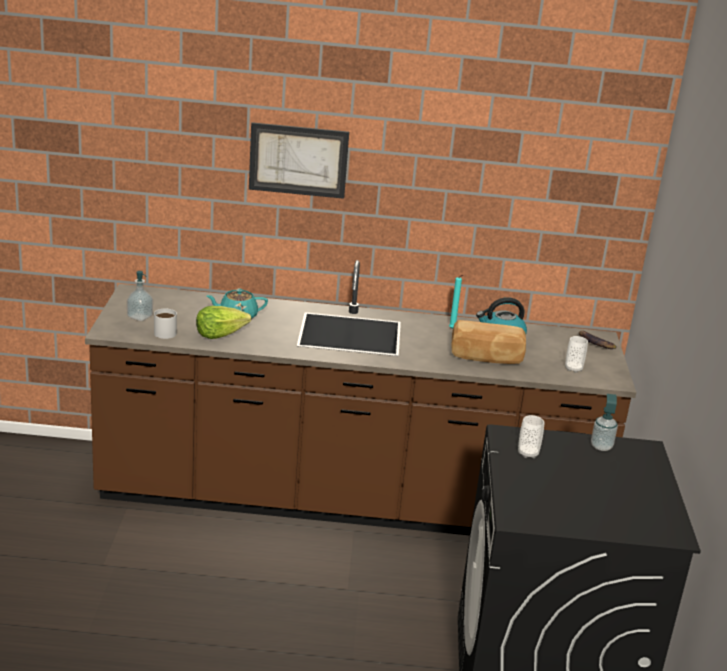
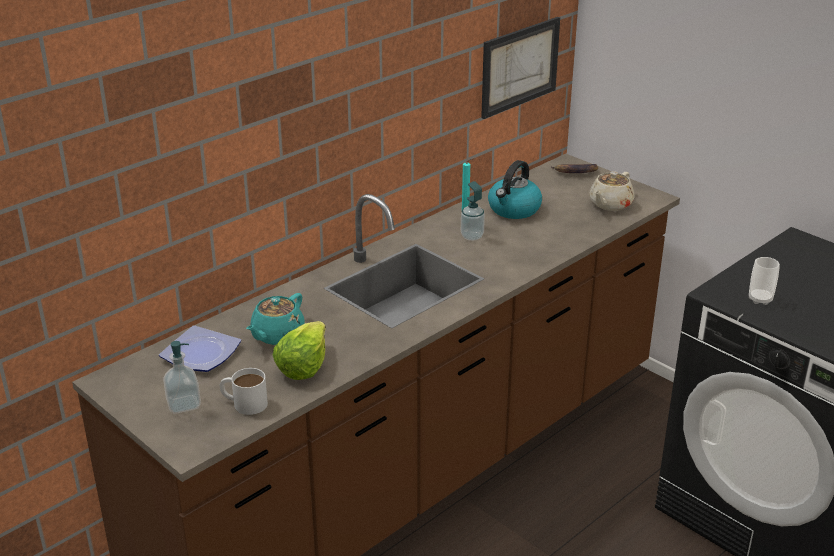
camera: 45 degrees left, 5 degrees up
picture [249,122,349,199] -> picture moved to [481,17,560,119]
bread [452,320,526,364] -> none
cup [565,336,588,373] -> beige teapot [589,171,634,211]
soap dispenser [591,394,618,451] -> soap dispenser moved to [461,181,485,241]
none -> plate [159,325,241,372]

